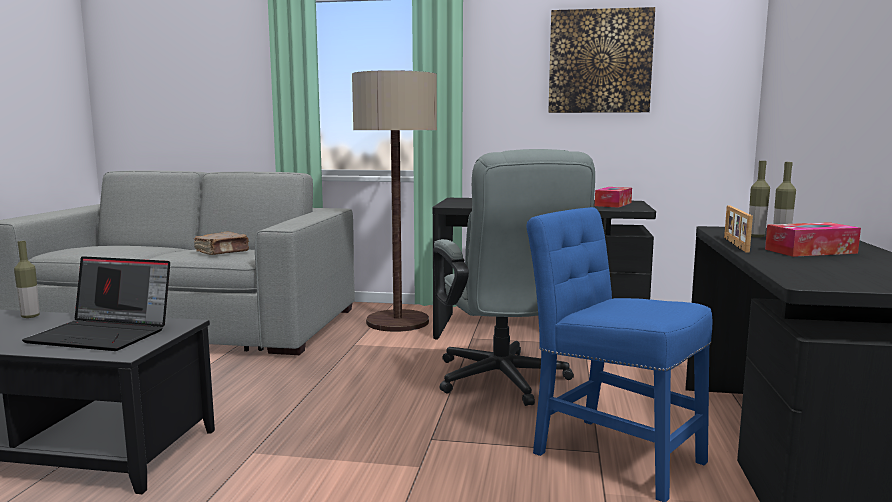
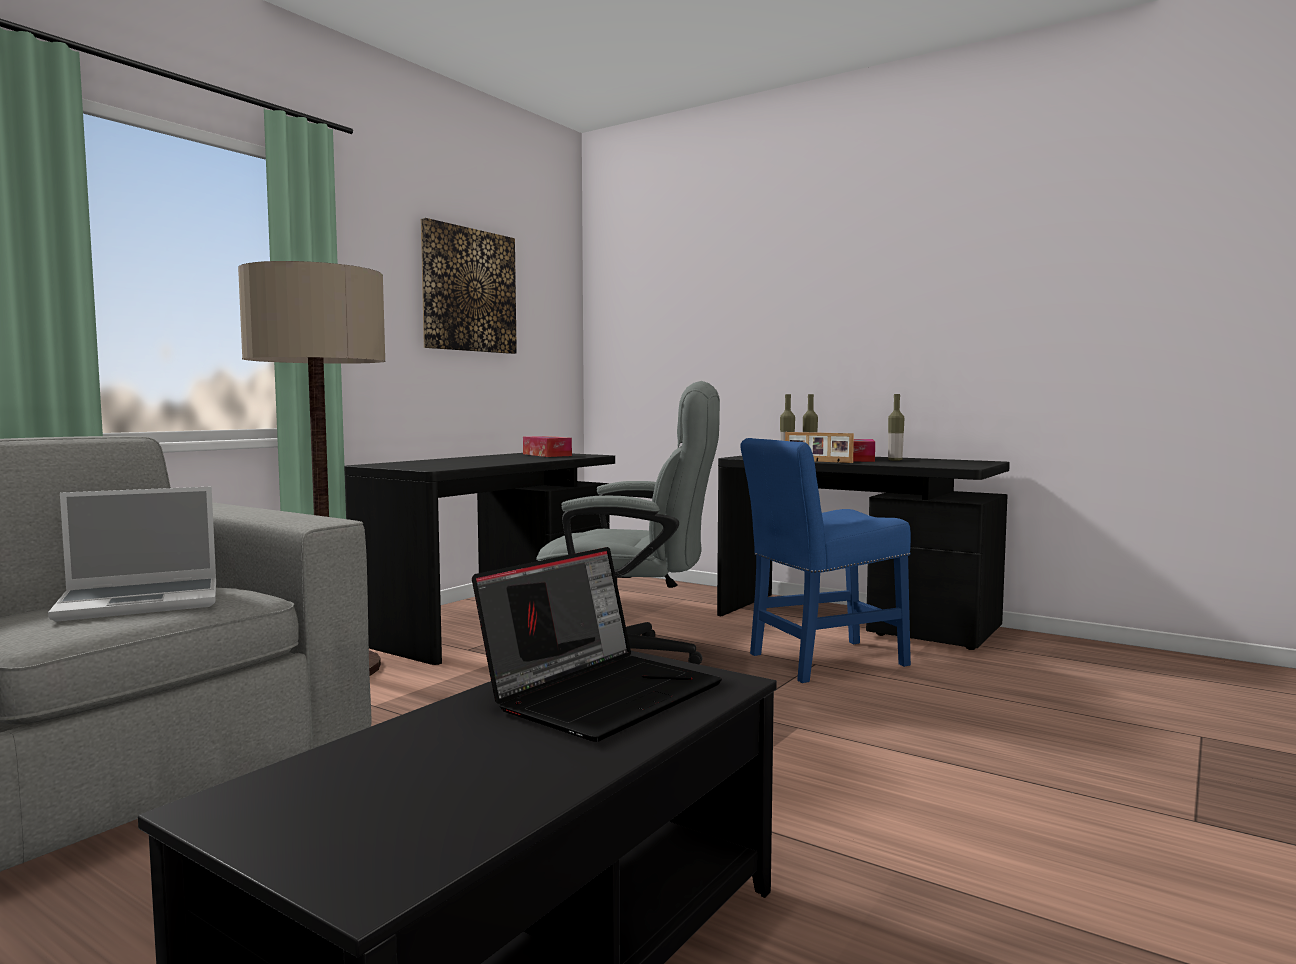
camera: 65 degrees left, 5 degrees down
bottle [14,241,40,318] -> bottle moved to [888,394,904,461]
brown book [194,232,249,255] -> laptop [48,486,216,622]

